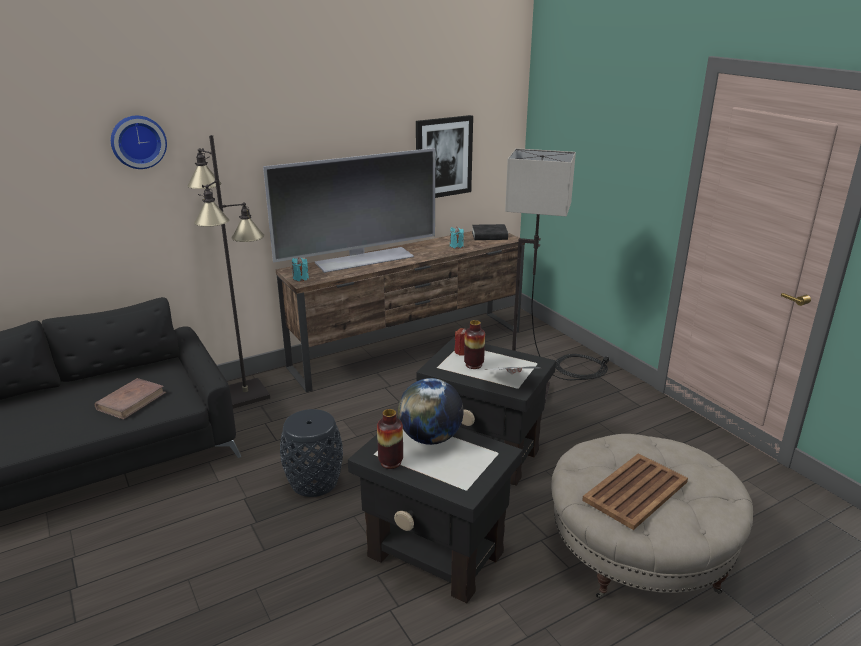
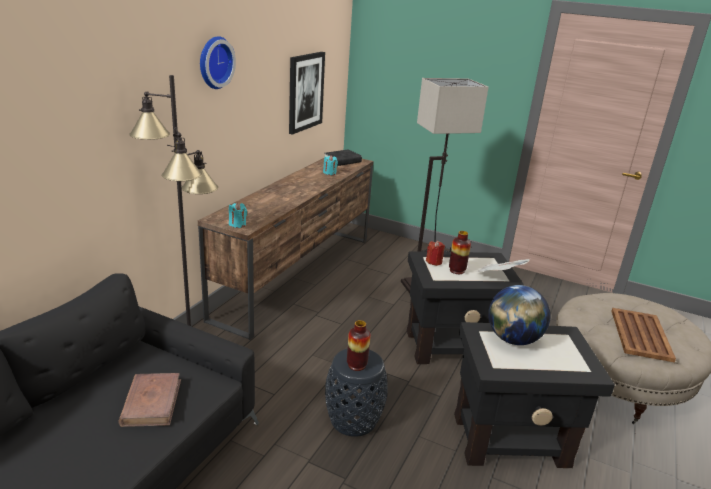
camera: 35 degrees left, 0 degrees up
wall clock [111,116,167,169] -> wall clock moved to [200,36,236,89]
television [263,148,435,273] -> none
vase [377,409,403,469] -> vase moved to [347,320,370,371]

